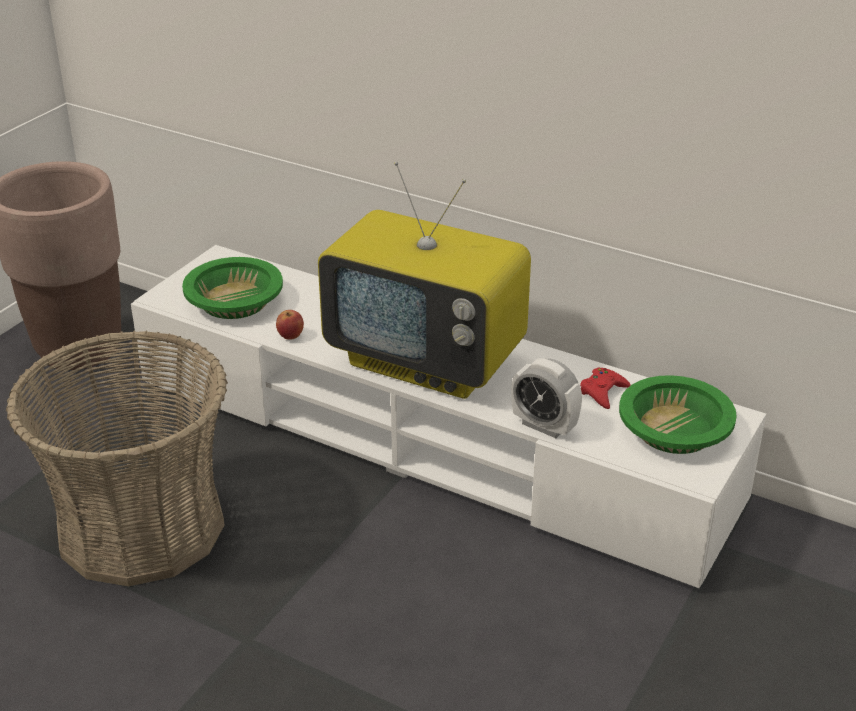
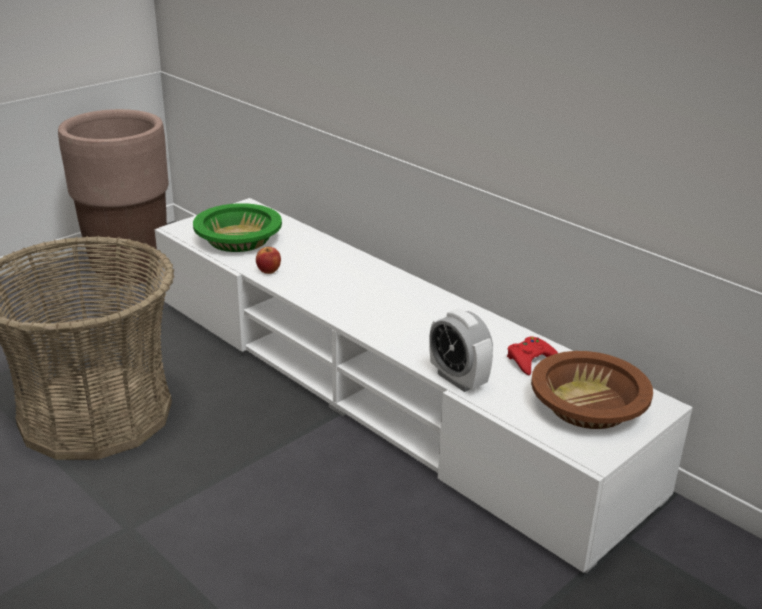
camera: 15 degrees right, 5 degrees down
television [318,162,531,399] -> none
green bowl [619,375,737,454] -> brown bowl [531,351,653,429]

